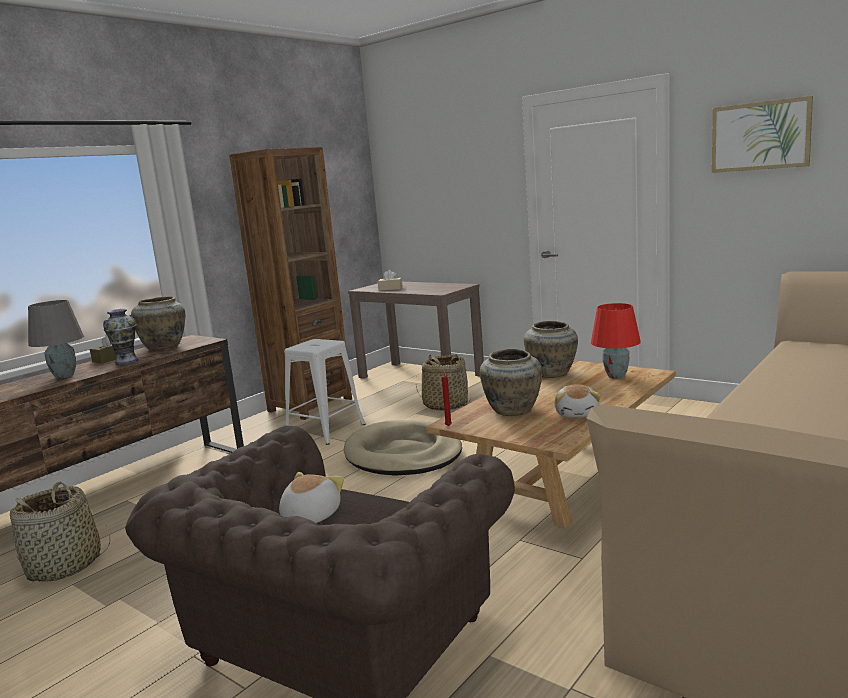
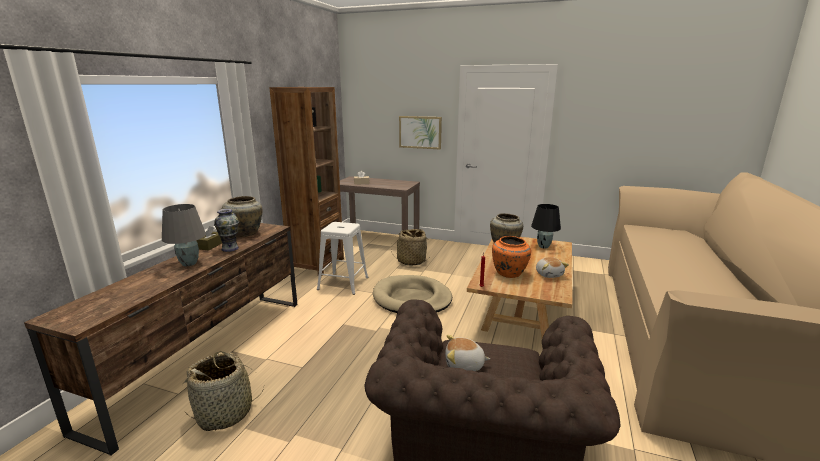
camera: 20 degrees left, 5 degrees up
plush toy [279,472,344,523] -> plush toy turned 90 degrees counterclockwise [445,335,490,371]
beige vase [480,349,542,416] -> orange vase [492,236,531,278]
red table lamp [591,303,641,379] -> black table lamp [531,204,561,249]
picture [712,96,813,173] -> picture moved to [399,116,442,149]

